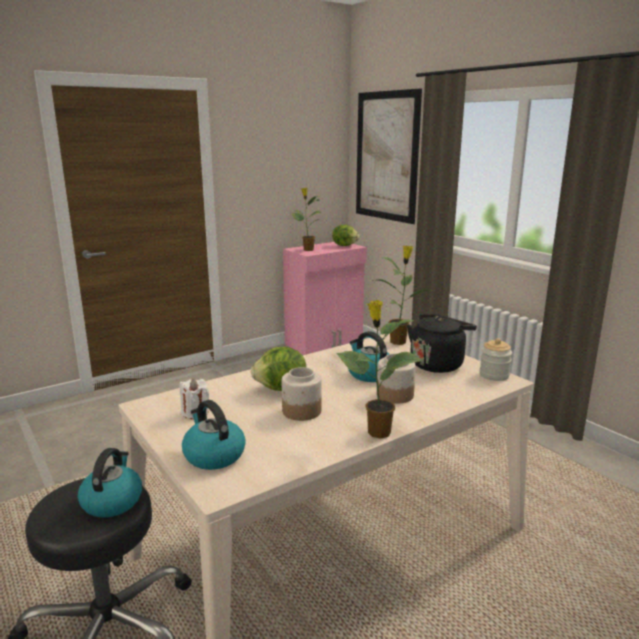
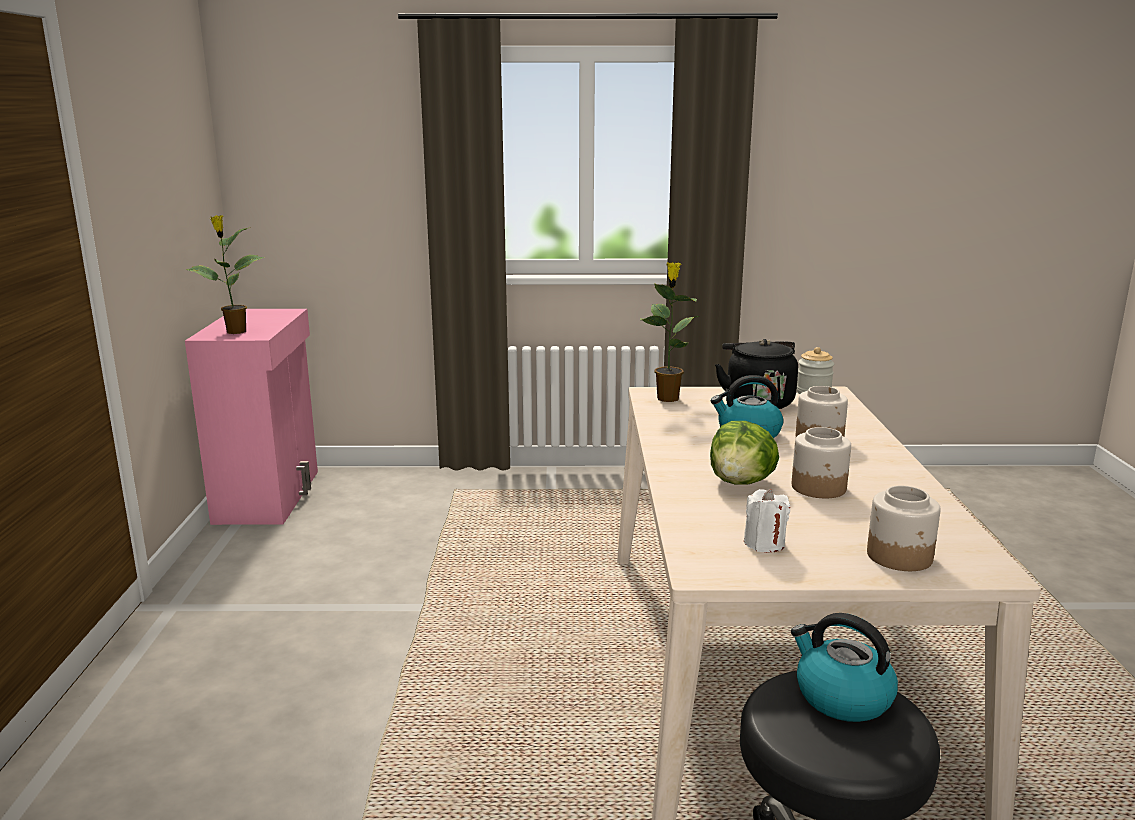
camera: 55 degrees left, 0 degrees up
kettle [182,400,246,470] -> jar [867,486,941,571]
lettuce [332,225,360,246] -> none
potted plant [336,300,423,439] -> none
picture [356,88,422,224] -> none

